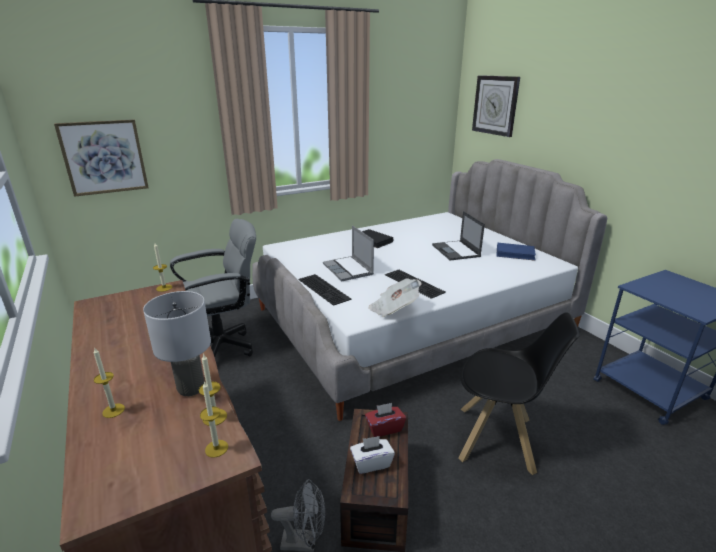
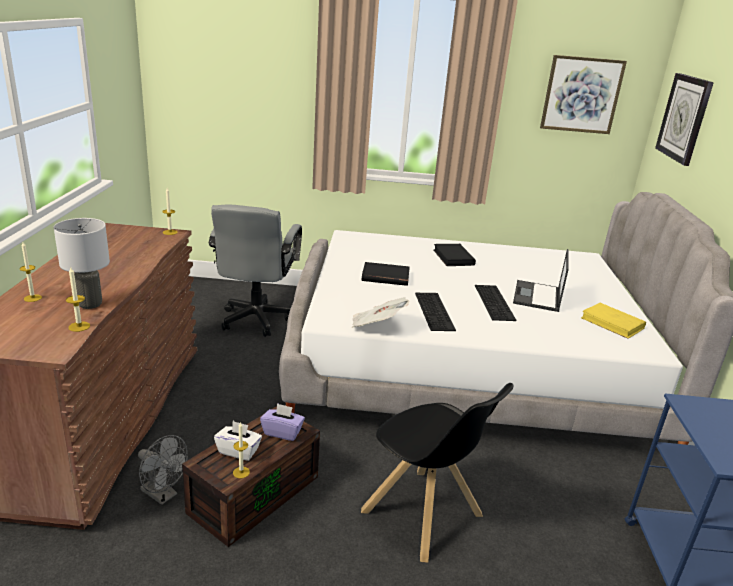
camera: 30 degrees right, 0 degrees up
picture [54,119,149,197] -> picture moved to [540,55,627,134]
grey office chair [170,219,256,357] -> grey office chair turned 90 degrees clockwise [209,205,302,337]
candle [200,381,228,458] -> candle moved to [233,422,250,478]
keyboard [299,274,351,306] -> keyboard moved to [475,285,516,321]
laptop [323,225,374,281] -> black book [362,262,410,286]
red tissue box [365,403,406,437] -> purple tissue box [260,403,305,441]
blue book [496,243,536,261] -> yellow book [581,303,646,339]

